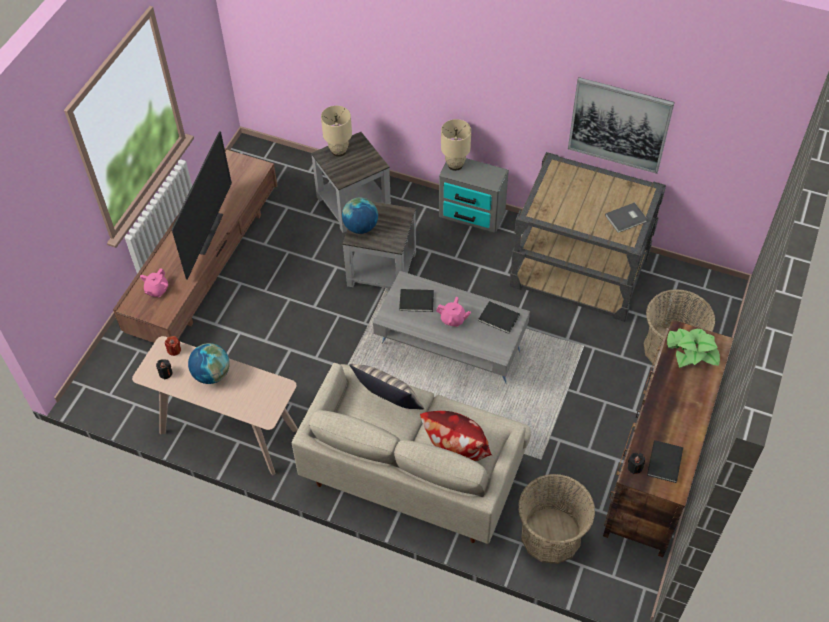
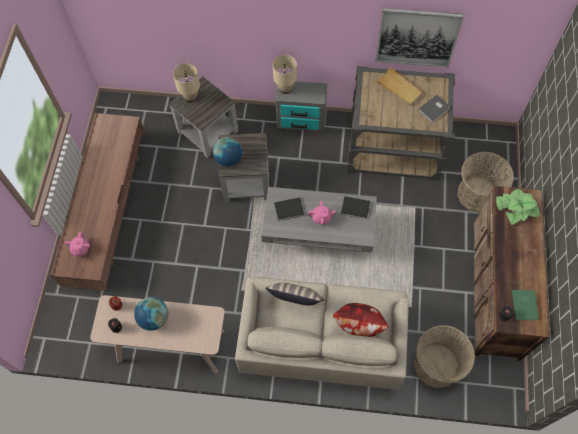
camera: 15 degrees left, 10 degrees up
television [172,131,232,280] -> none
black book [647,440,683,483] -> green book [512,290,539,320]
none -> beige tray [375,67,423,106]

